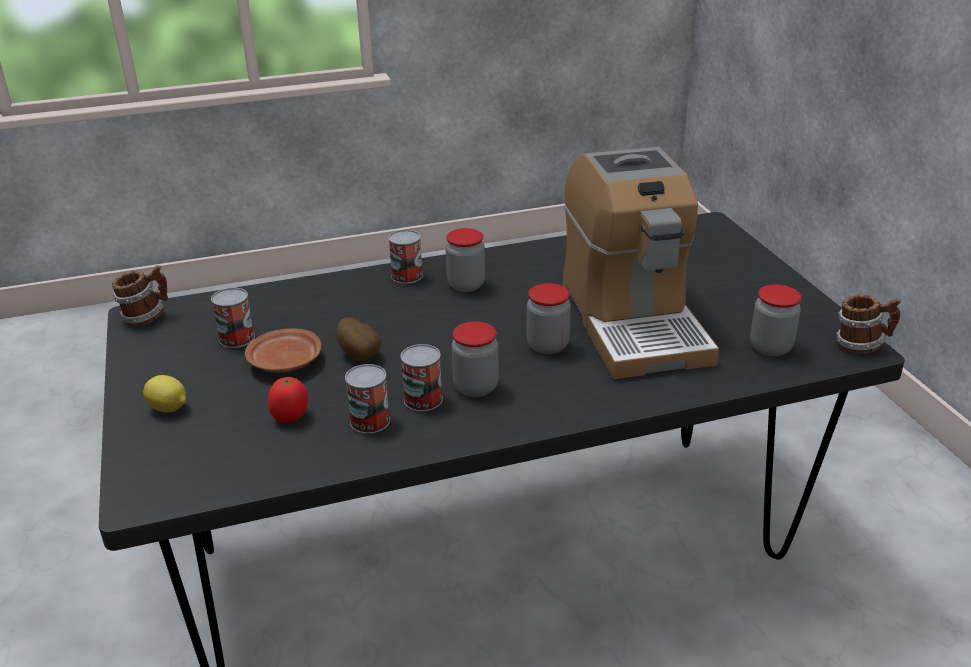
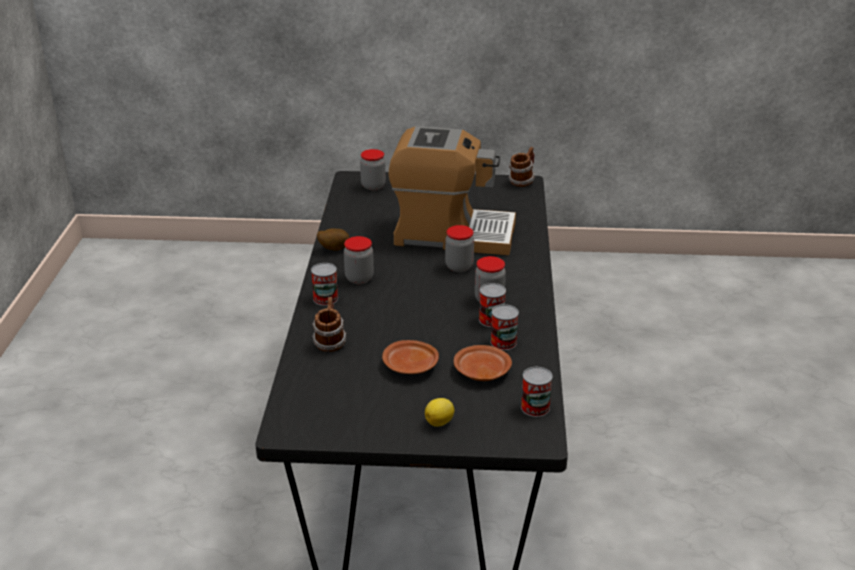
camera: 70 degrees left, 0 degrees up
mug [112,265,168,326] -> mug moved to [312,297,347,352]
can [211,288,255,348] -> can moved to [521,367,553,417]
tomato [268,377,308,423] -> brown plate [454,345,512,381]
potato [336,317,381,361] -> potato moved to [317,229,349,250]
jar [750,284,801,356] -> jar moved to [360,149,386,190]

